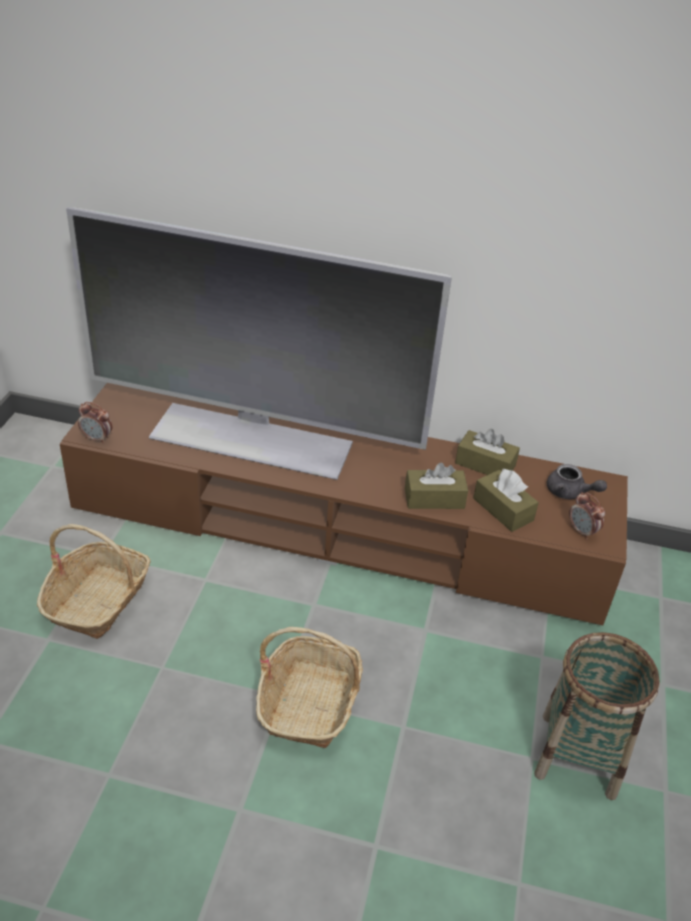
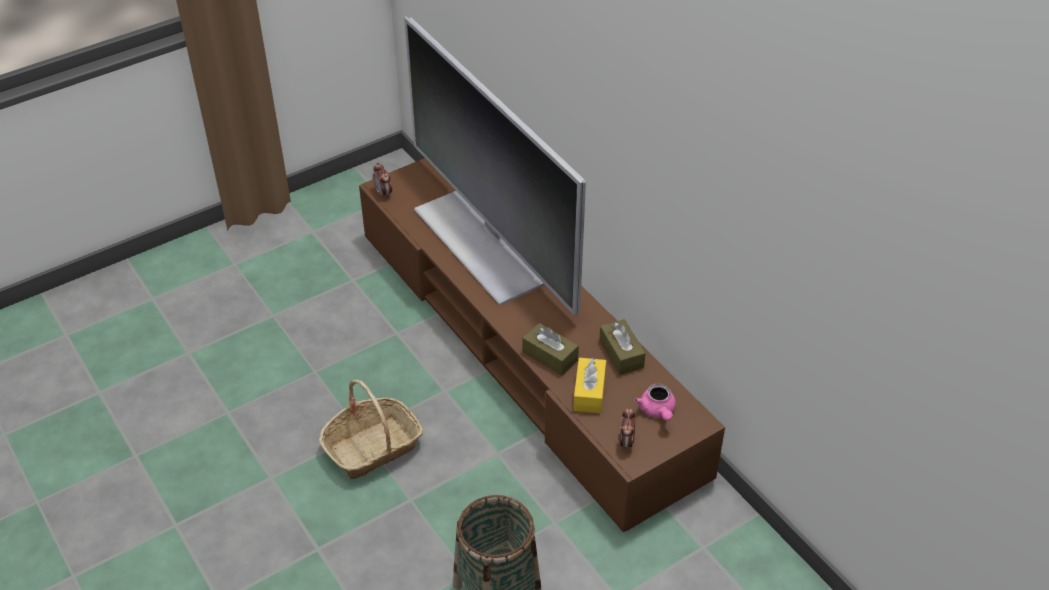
camera: 45 degrees right, 5 degrees up
basket [37,524,150,639] -> none
brown tissue box [473,468,539,532] -> yellow tissue box [573,357,606,413]
grey teapot [547,464,607,499] -> pink teapot [635,384,676,421]

